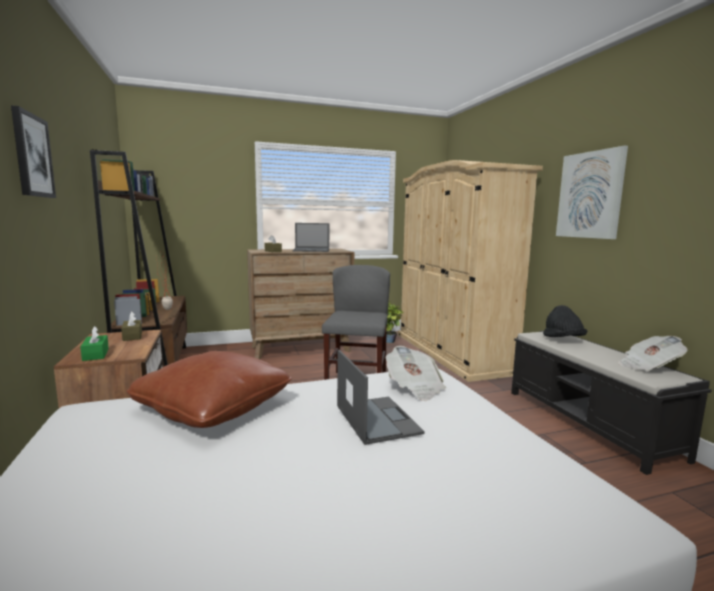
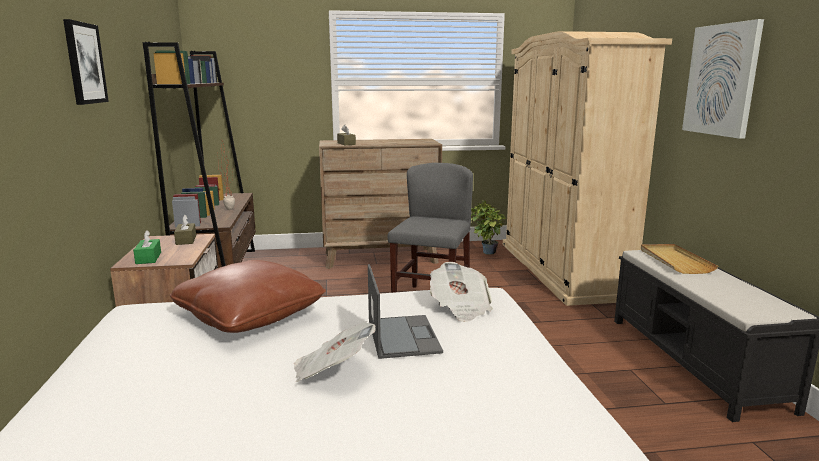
camera: 10 degrees right, 5 degrees up
laptop [292,223,329,252] -> none
black hat [543,305,587,337] -> beige tray [641,244,718,274]
newspaper [618,336,687,371] -> newspaper moved to [294,321,376,382]

